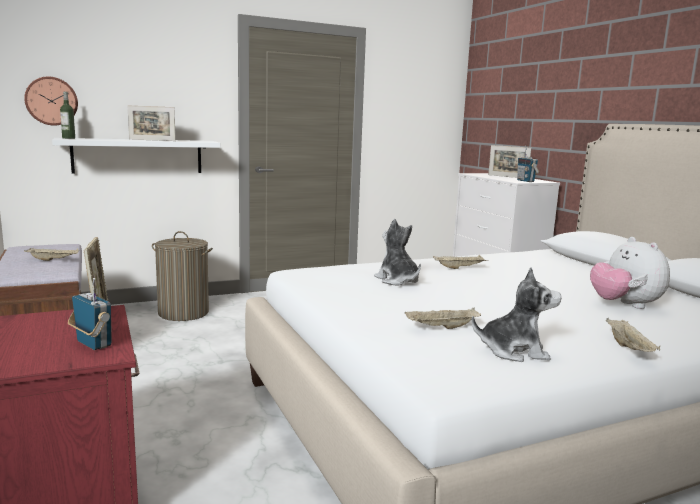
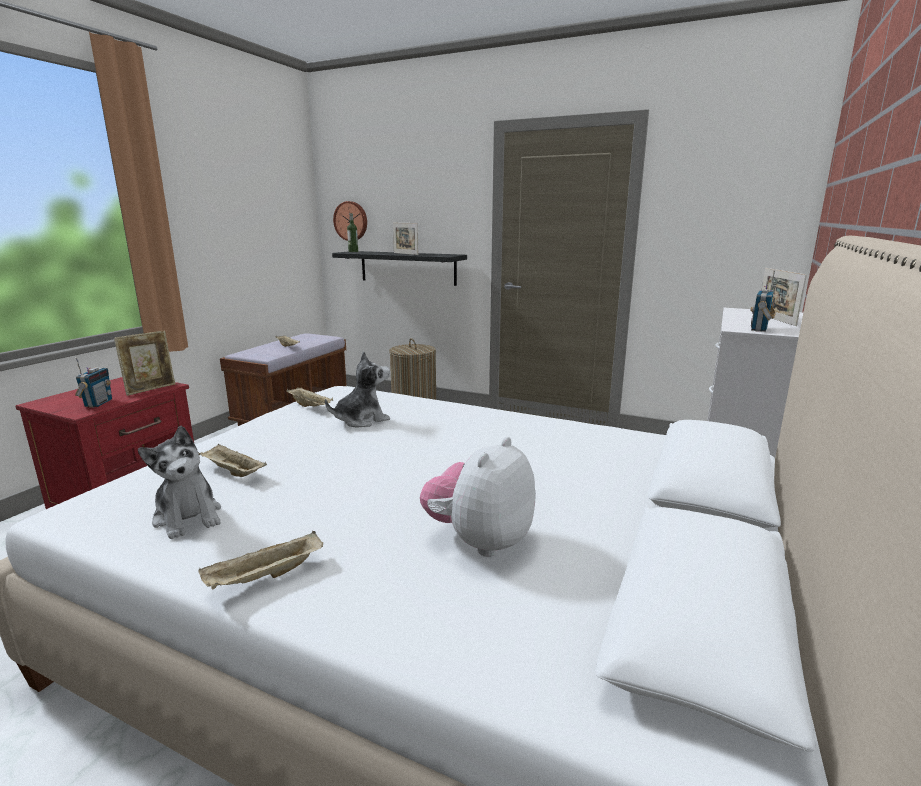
camera: 50 degrees right, 5 degrees up
white shelf [52,138,220,173] -> black shelf [332,251,467,286]
plush toy [374,219,421,286] -> plush toy turned 45 degrees clockwise [325,351,390,427]
beige tray [433,255,488,269] -> beige tray moved to [286,388,333,407]

